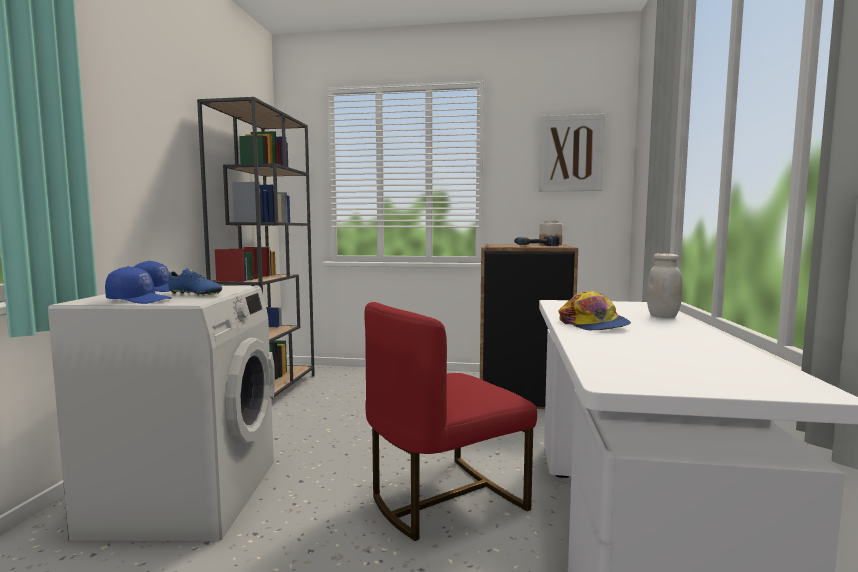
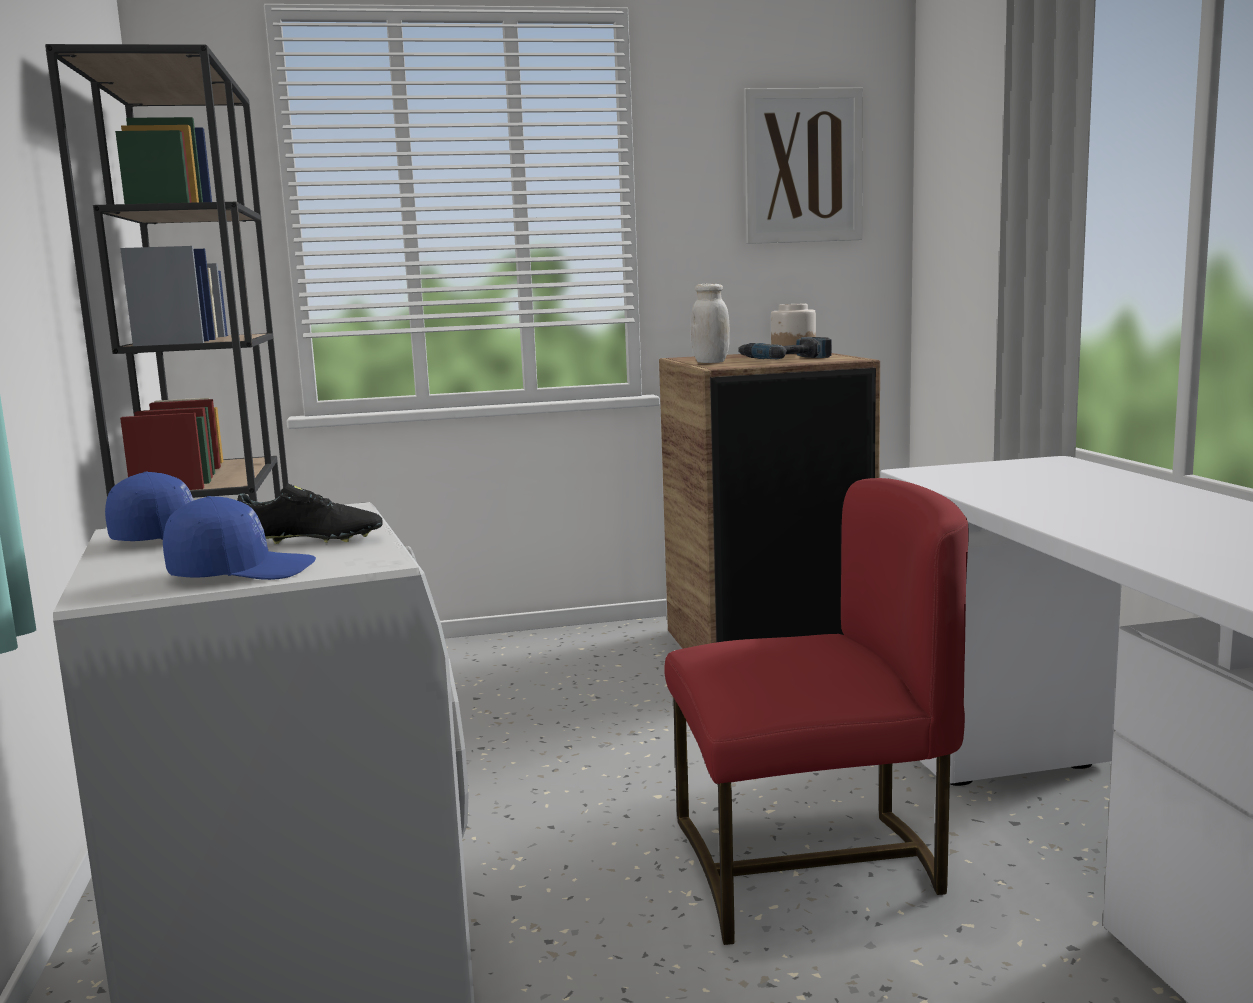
camera: 20 degrees left, 5 degrees up
blue shoe [168,268,222,296] -> black shoe [237,484,383,544]
red chair [364,302,537,541] -> red chair turned 135 degrees counterclockwise [664,478,969,945]
cap [559,291,631,330] -> none
white jar [647,253,682,318] -> white jar moved to [691,284,730,363]

